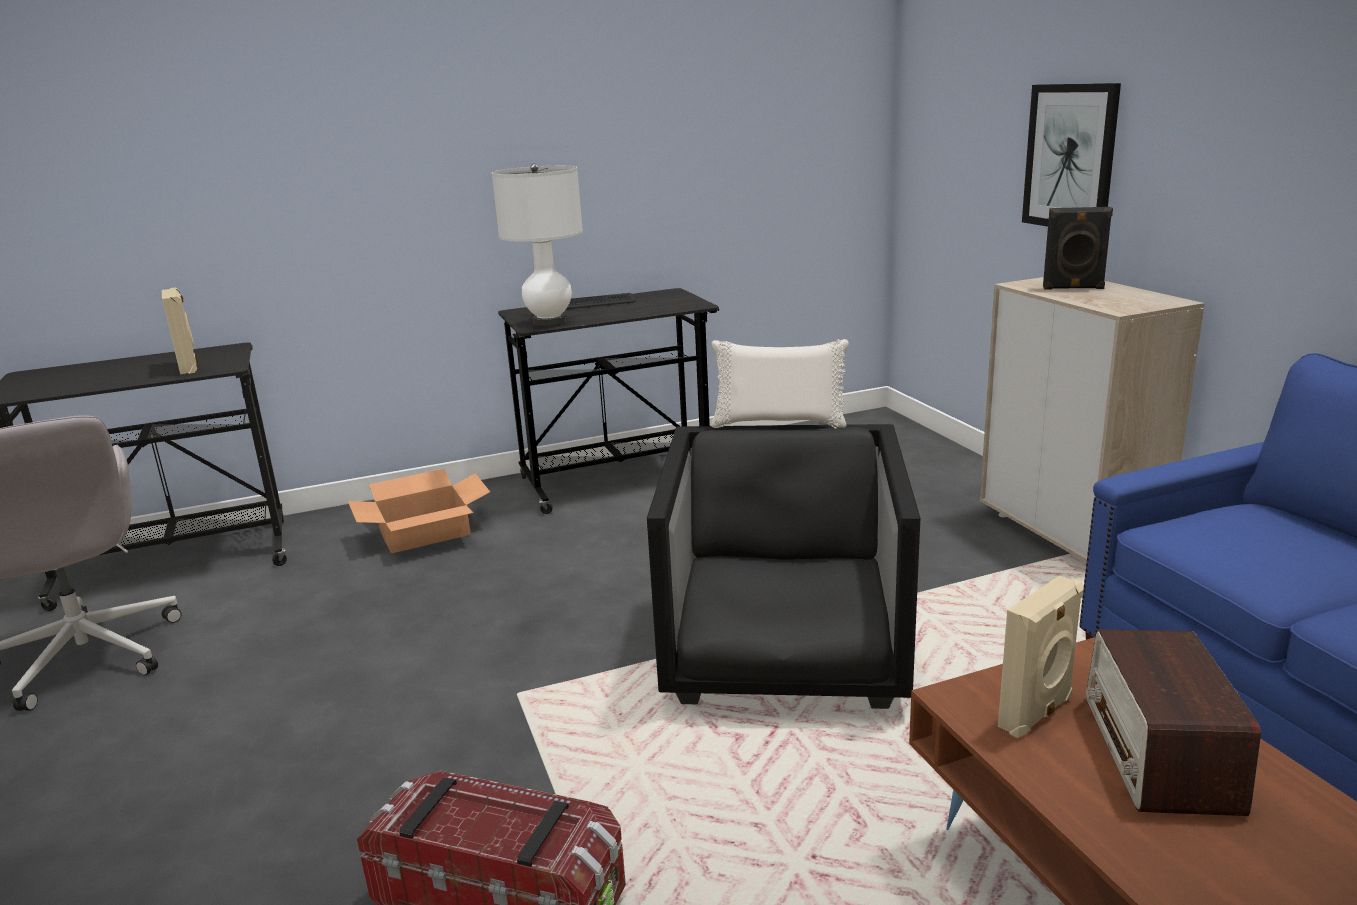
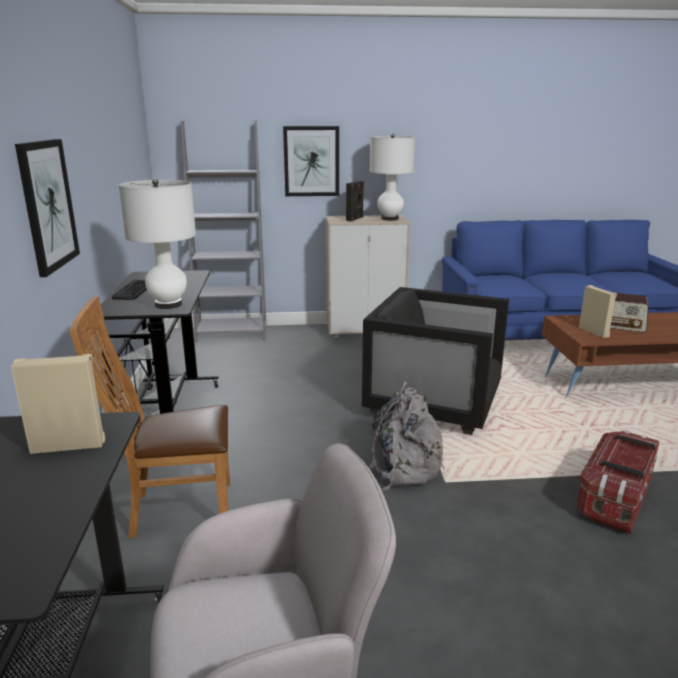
camera: 75 degrees left, 0 degrees up
cardboard box [348,469,490,553] -> brown chair [69,296,230,538]
white pillow [711,339,849,429] -> none
none -> picture [15,139,80,277]
none -> grey bookcase [181,120,266,343]
none -> grey backpack [368,381,445,491]
none -> white table lamp [369,134,415,220]

